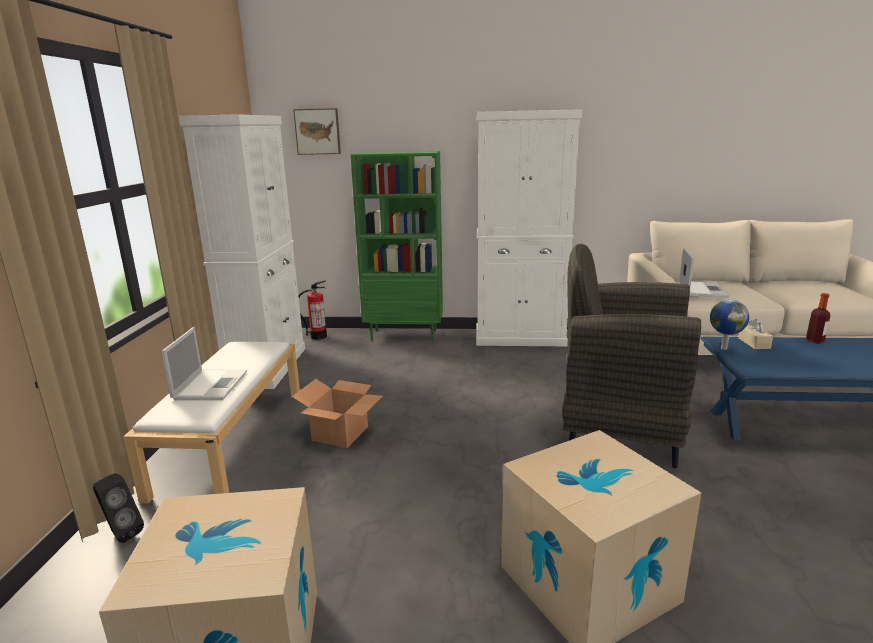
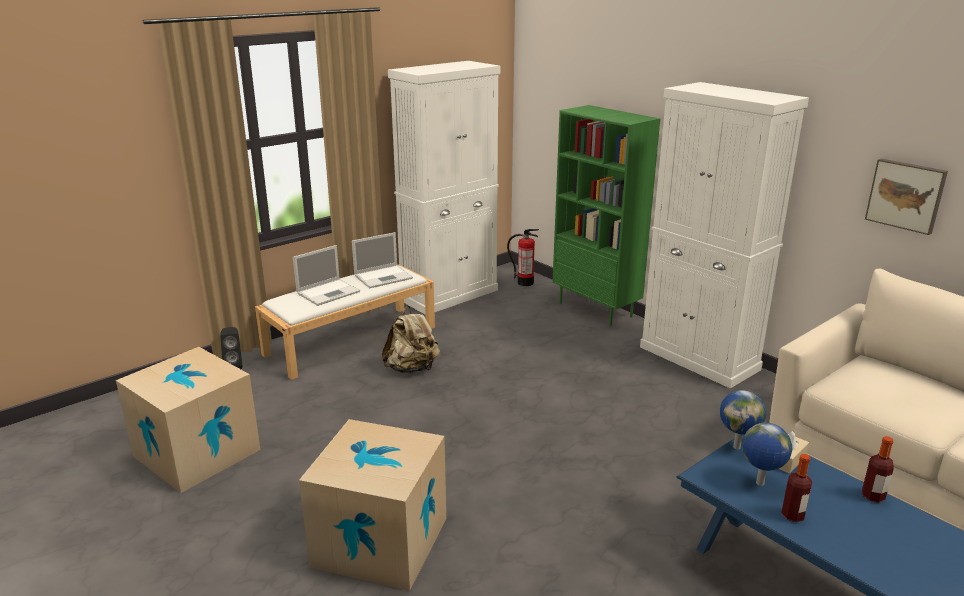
camera: 45 degrees right, 5 degrees up
cardboard box [292,379,383,448] -> beige backpack [382,306,440,373]
picture [293,108,341,155] -> picture moved to [865,158,948,235]
grey armchair [562,244,701,469] -> none
laptop [679,248,730,298] -> laptop moved to [352,232,413,288]
none -> globe [742,423,792,486]
none -> bottle [781,454,812,522]

